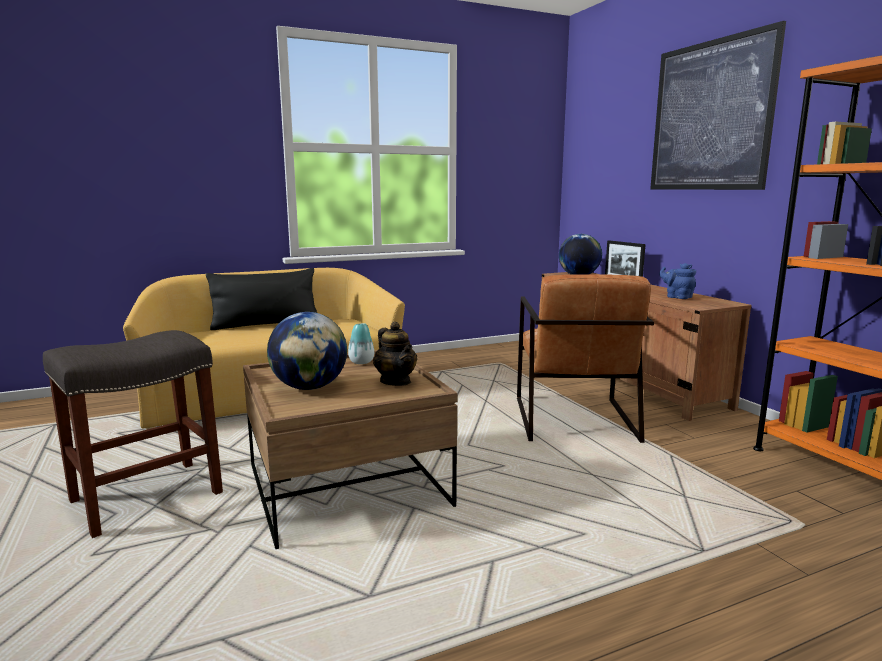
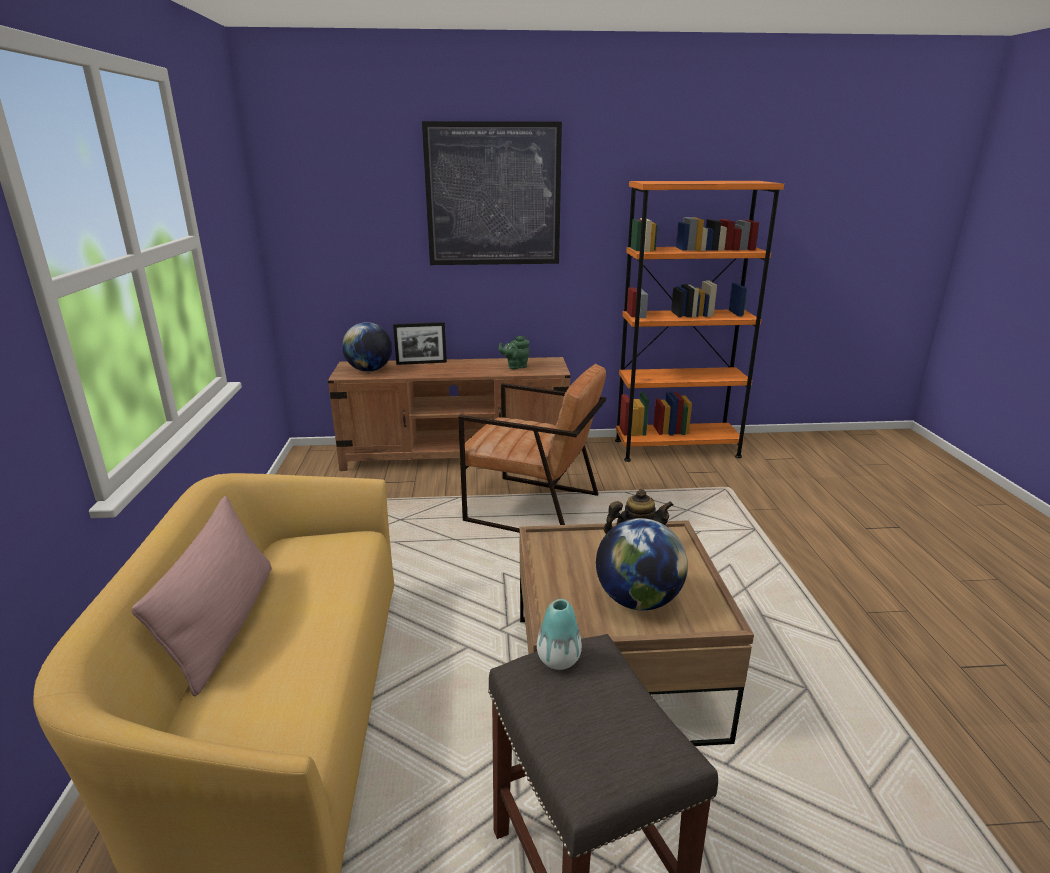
camera: 70 degrees left, 10 degrees up
black pillow [206,268,317,330] -> pink pillow [131,496,272,697]
vase [348,323,374,364] -> vase moved to [537,599,582,670]
blue teapot [659,263,696,299] -> green teapot [498,336,530,369]

